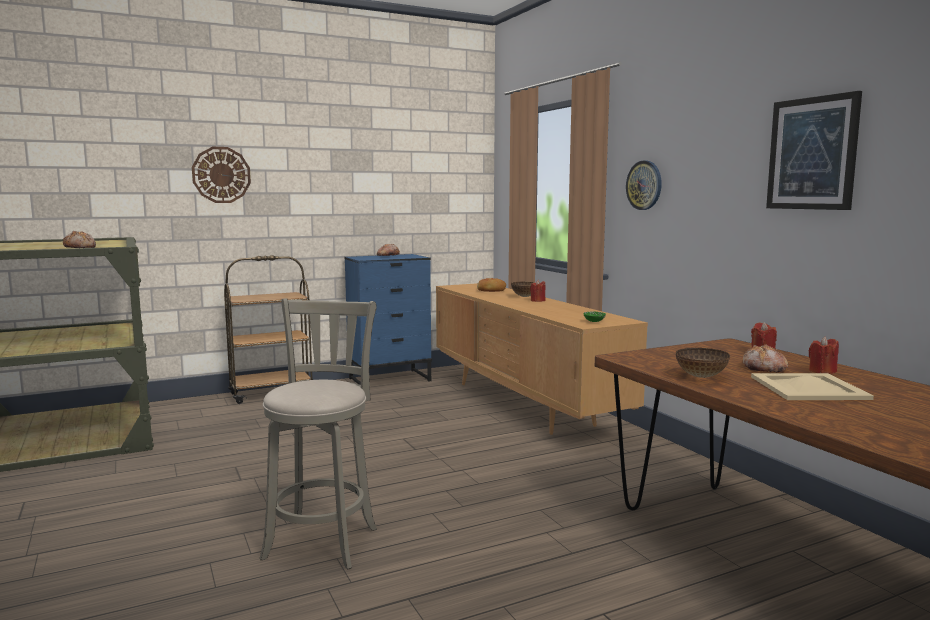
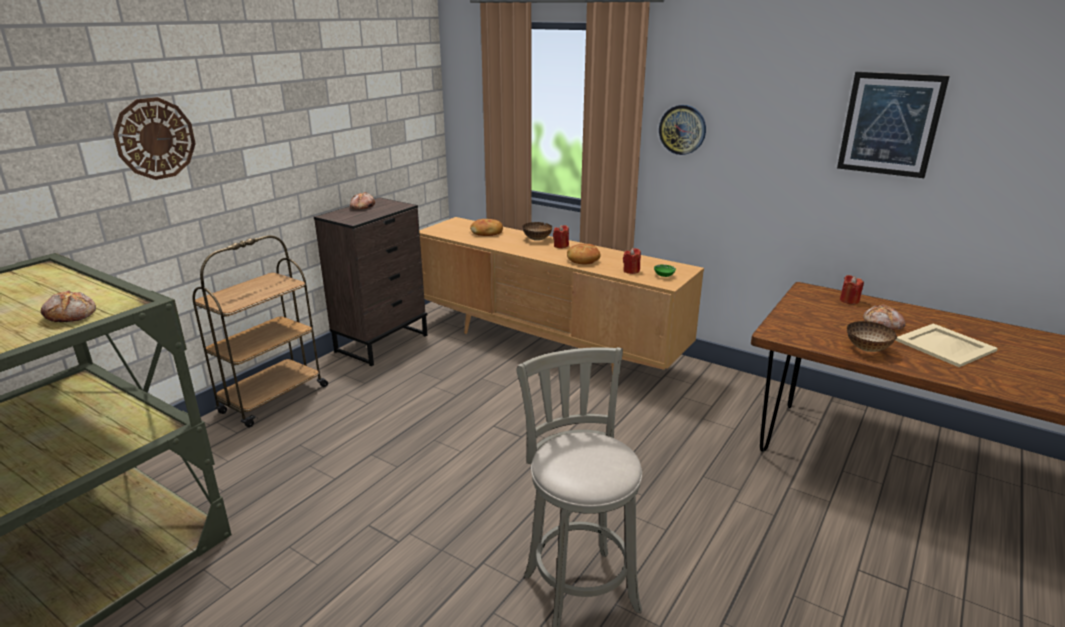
camera: 30 degrees left, 15 degrees up
blue dresser [344,254,432,385] -> brown dresser [314,197,427,366]
red candle [809,337,839,374] -> red candle moved to [623,248,641,274]
none -> bread [567,244,601,264]

